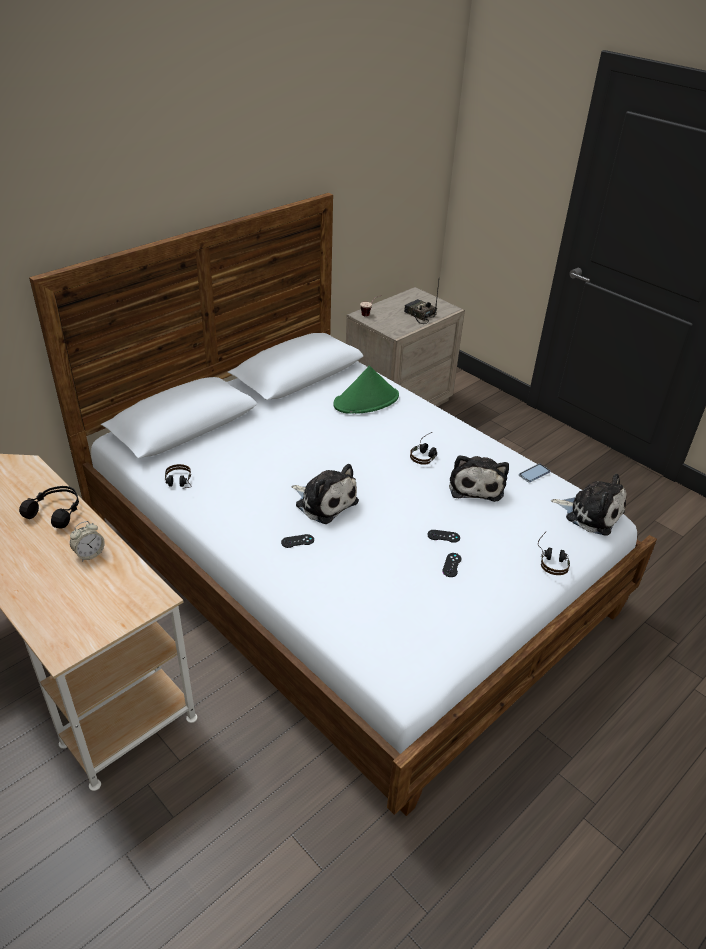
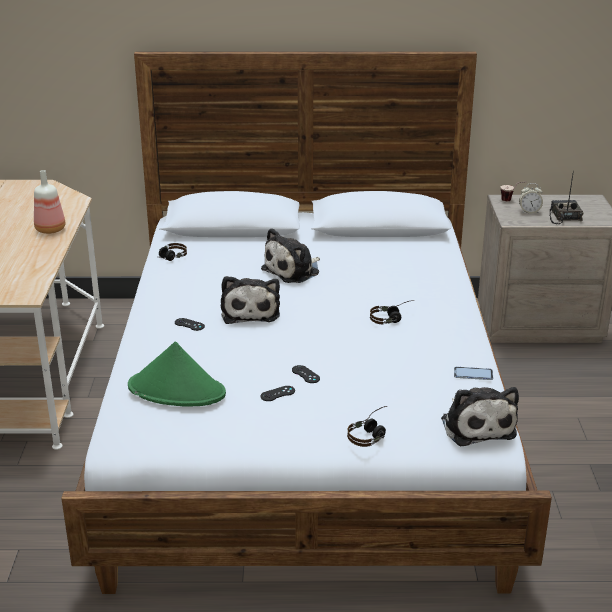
camera: 45 degrees right, 10 degrees down
black headphones [19,486,79,529] -> bottle [34,170,66,234]
alarm clock [70,521,105,562] -> alarm clock moved to [519,183,543,213]
green hat [333,366,399,414] -> green hat moved to [128,342,226,407]
plush toy [449,455,509,502] -> plush toy moved to [261,228,320,283]

